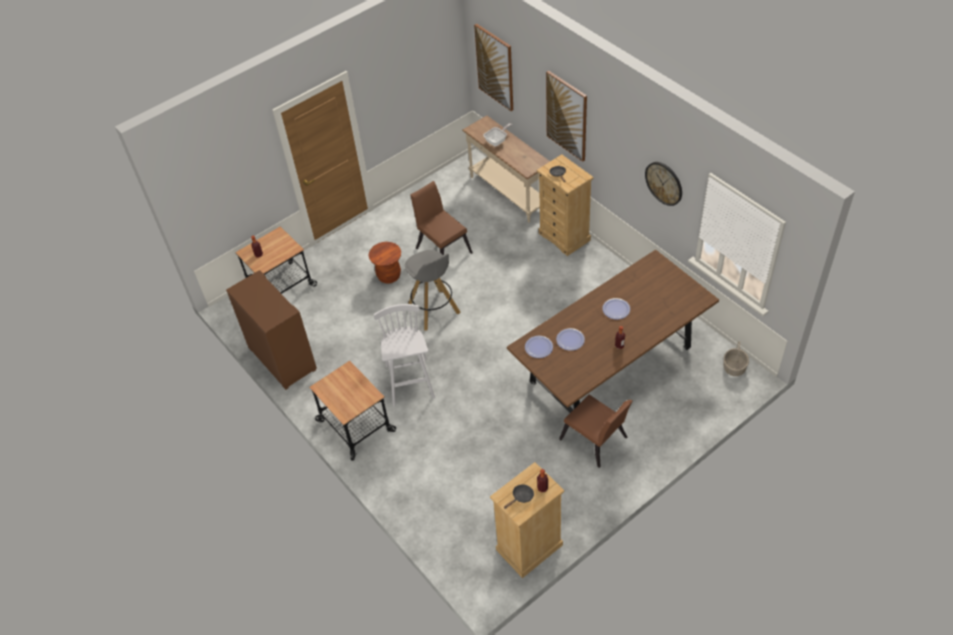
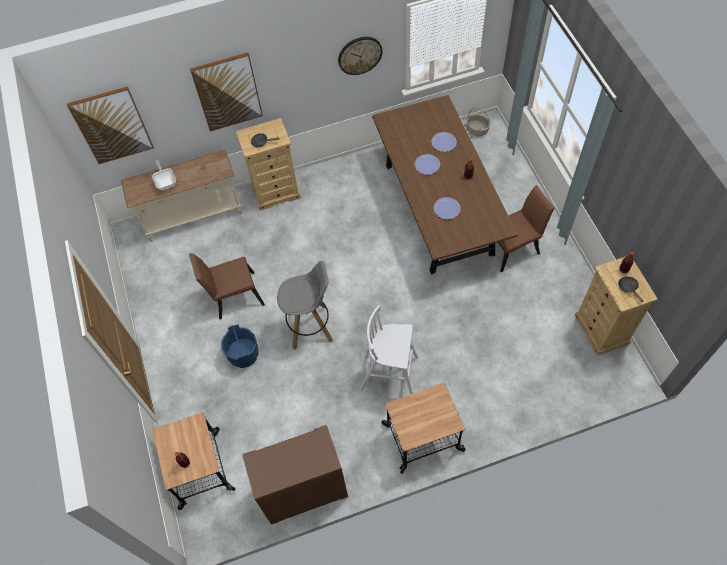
camera: 70 degrees left, 10 degrees up
brown stool [369,242,401,284] -> blue bucket [221,324,259,368]
plate [525,336,553,358] -> plate moved to [431,132,457,152]

